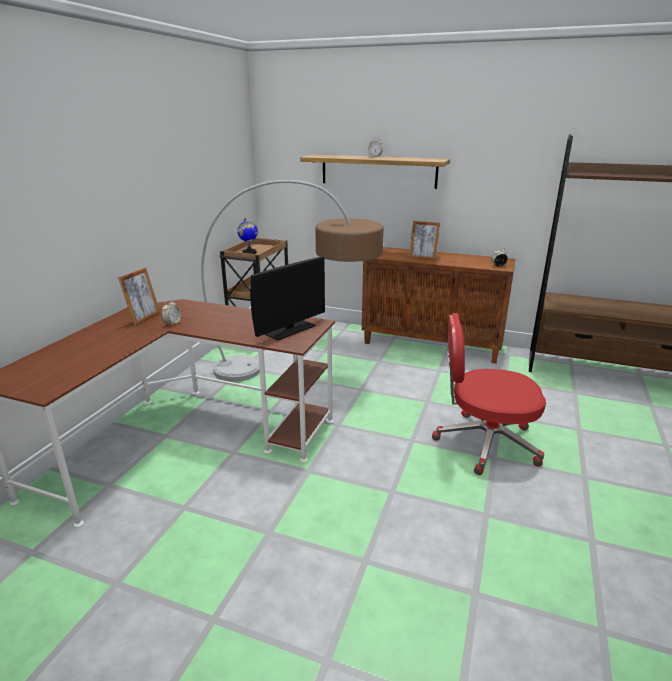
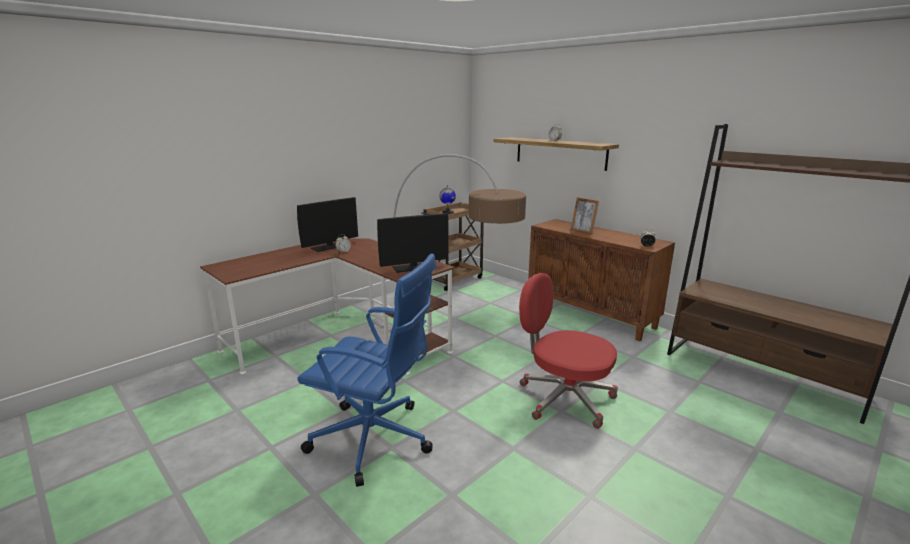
camera: 25 degrees right, 5 degrees down
picture frame [118,268,160,326] -> monitor [297,197,358,252]
none -> blue office chair [297,253,436,487]

